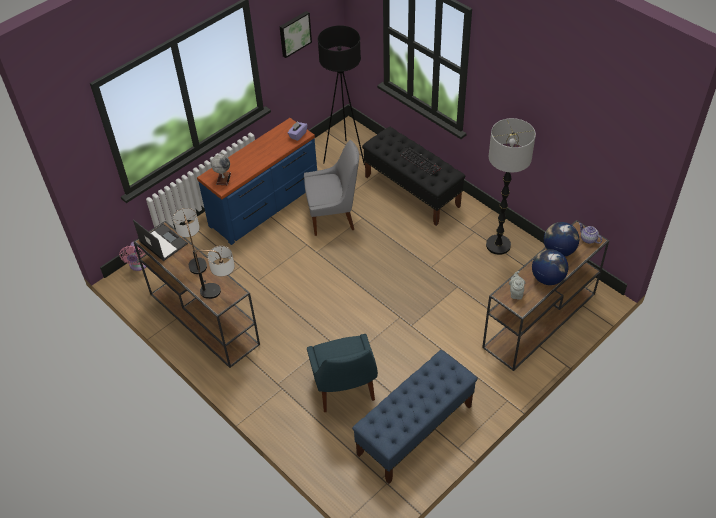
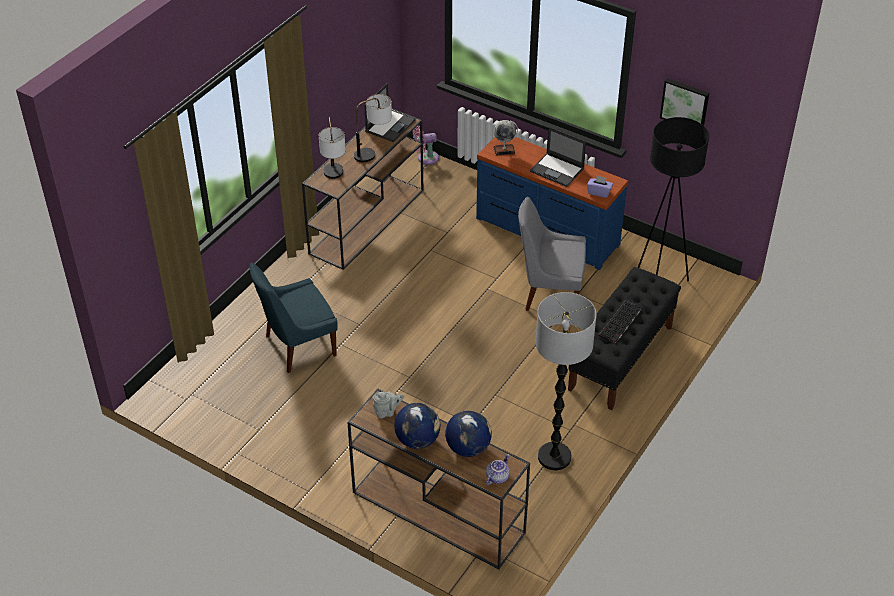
camera: 75 degrees right, 5 degrees down
grey chair [304,140,359,236] -> grey chair turned 120 degrees clockwise [518,197,586,311]
blue bench [352,350,478,484] -> none
none -> laptop [530,127,586,187]

